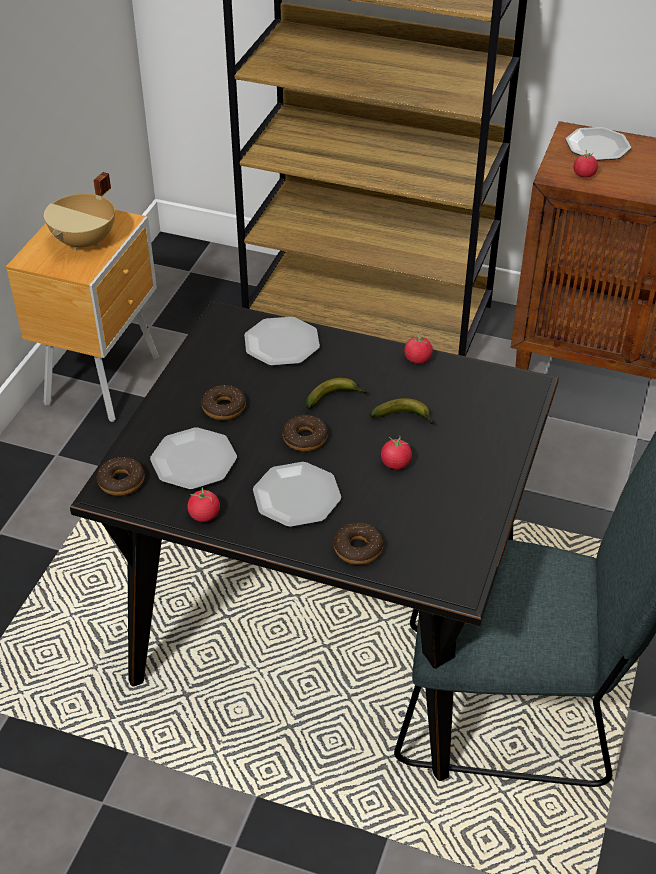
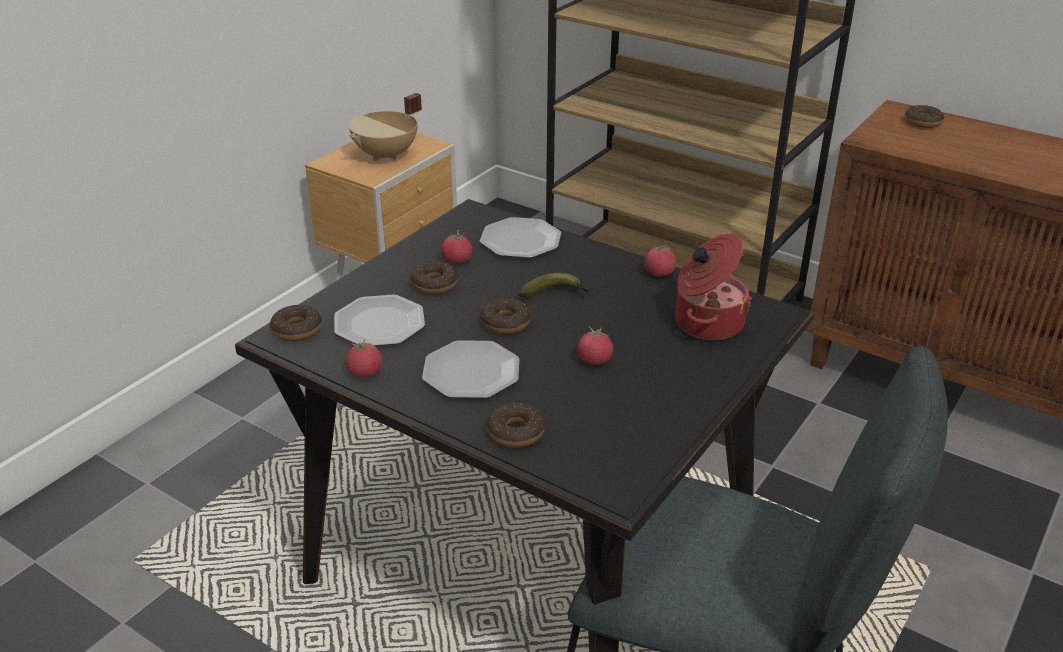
camera: 15 degrees right, 10 degrees down
banana [370,398,434,424] -> none
plate [566,127,631,161] -> donut [905,105,944,128]
tomato [573,150,598,178] -> tomato moved to [441,230,472,264]
none -> cooking pot [675,234,752,340]

